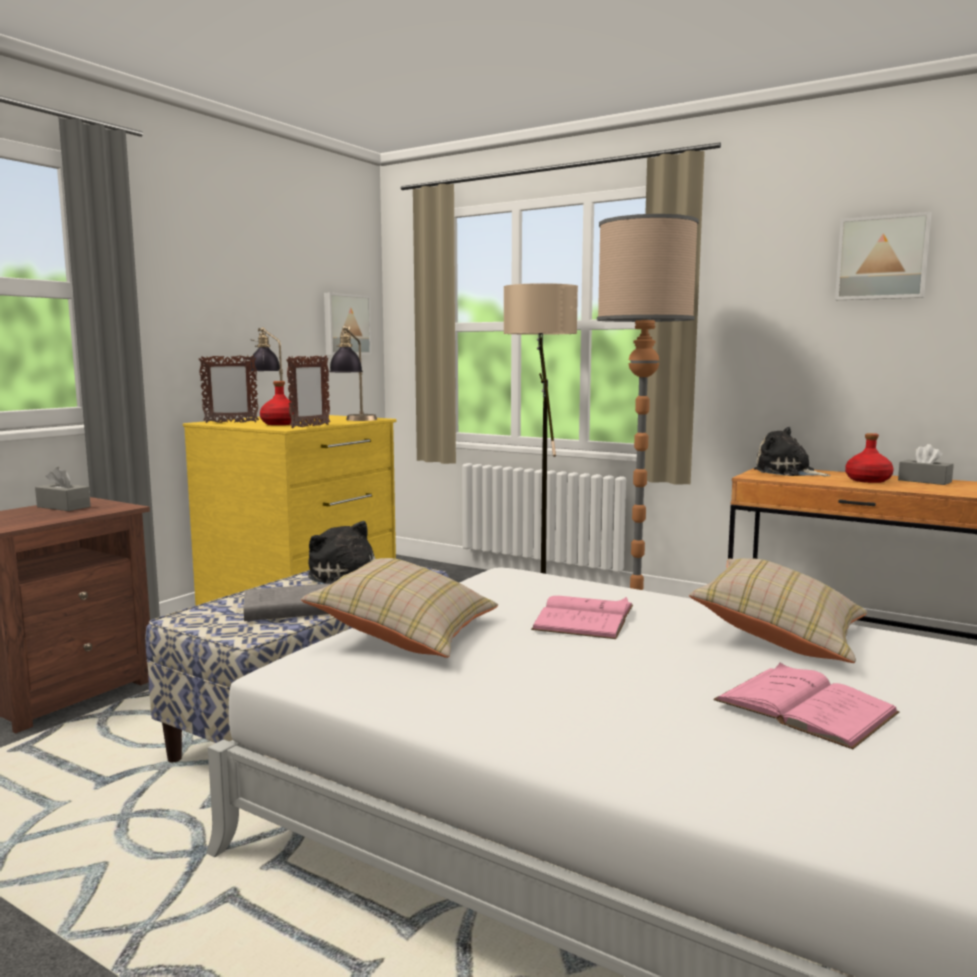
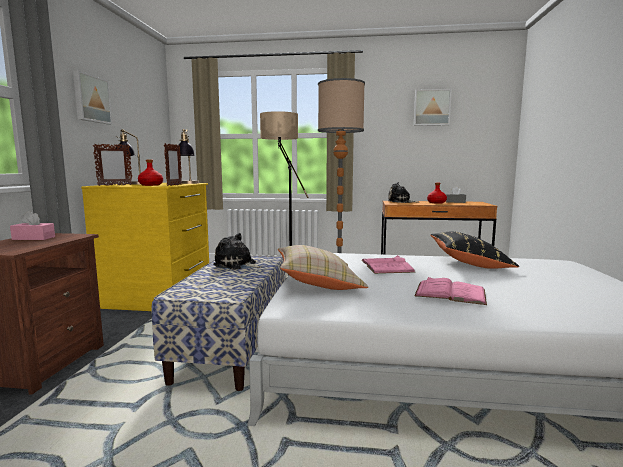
camera: 25 degrees left, 0 degrees up
grey tissue box [35,467,91,511] -> pink tissue box [10,211,55,240]
grey book [243,584,330,621] -> none
picture [324,293,372,355] -> picture moved to [73,70,112,124]
beige pillow [689,558,867,663] -> black pillow [430,231,519,269]
pink book [714,663,899,749] -> pink book moved to [415,277,487,305]

